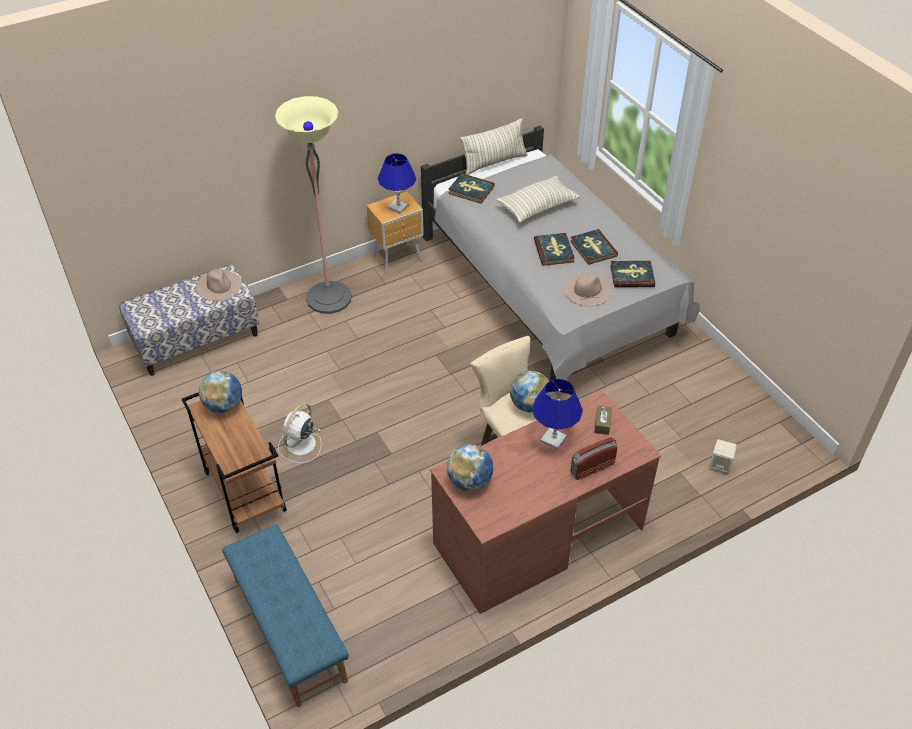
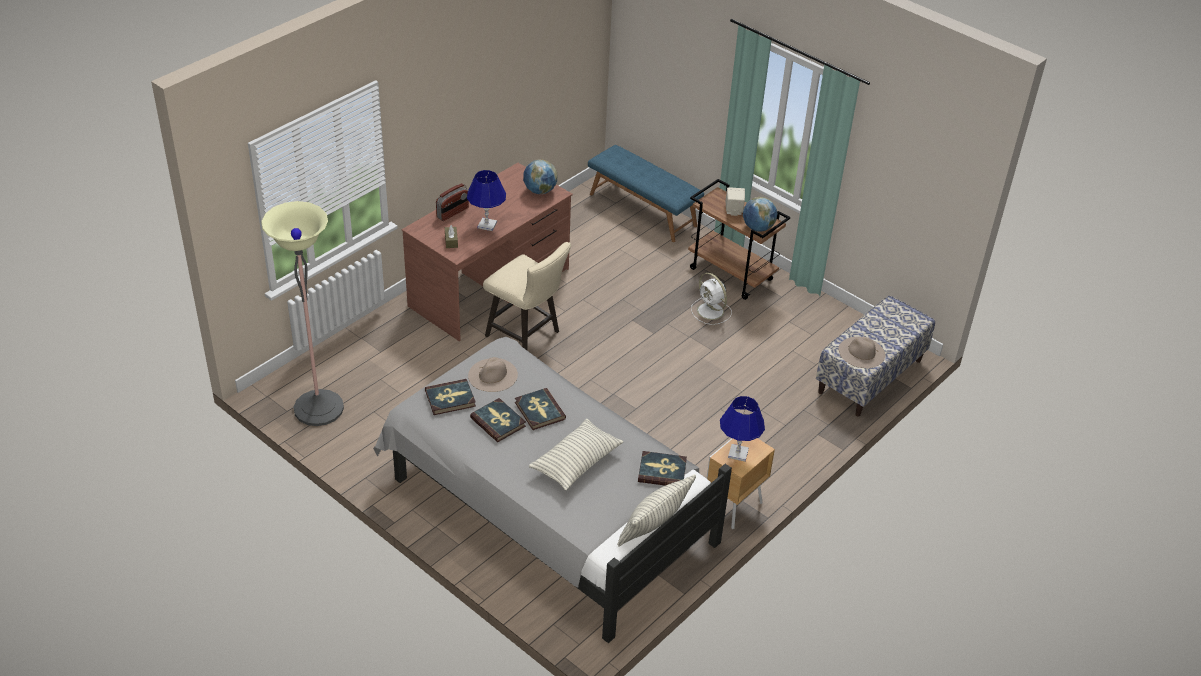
camera: 160 degrees right, 5 degrees down
floor lamp [275,96,352,314] -> floor lamp moved to [261,201,344,426]
white fan [278,403,322,463] -> white fan turned 135 degrees clockwise [691,273,732,325]
globe [510,371,552,412] -> none
beige speaker [709,439,737,473] -> beige speaker moved to [726,187,745,216]

